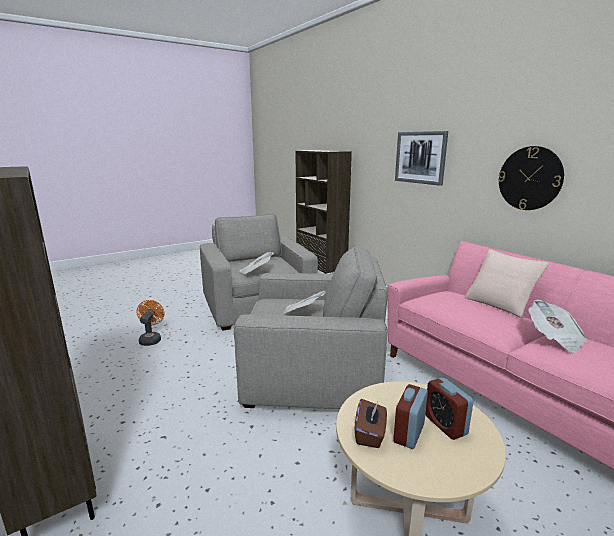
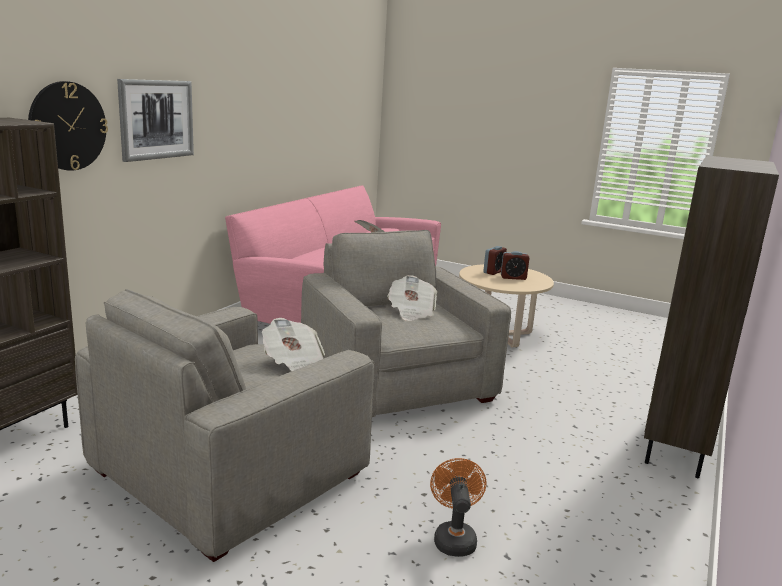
camera: 120 degrees left, 0 degrees up
orange fan [137,300,164,346] -> orange fan turned 120 degrees clockwise [430,458,486,557]
brown tissue box [355,399,387,448] -> none
beige pillow [465,249,549,318] -> none
wall clock [498,146,564,210] -> wall clock moved to [28,81,108,171]

